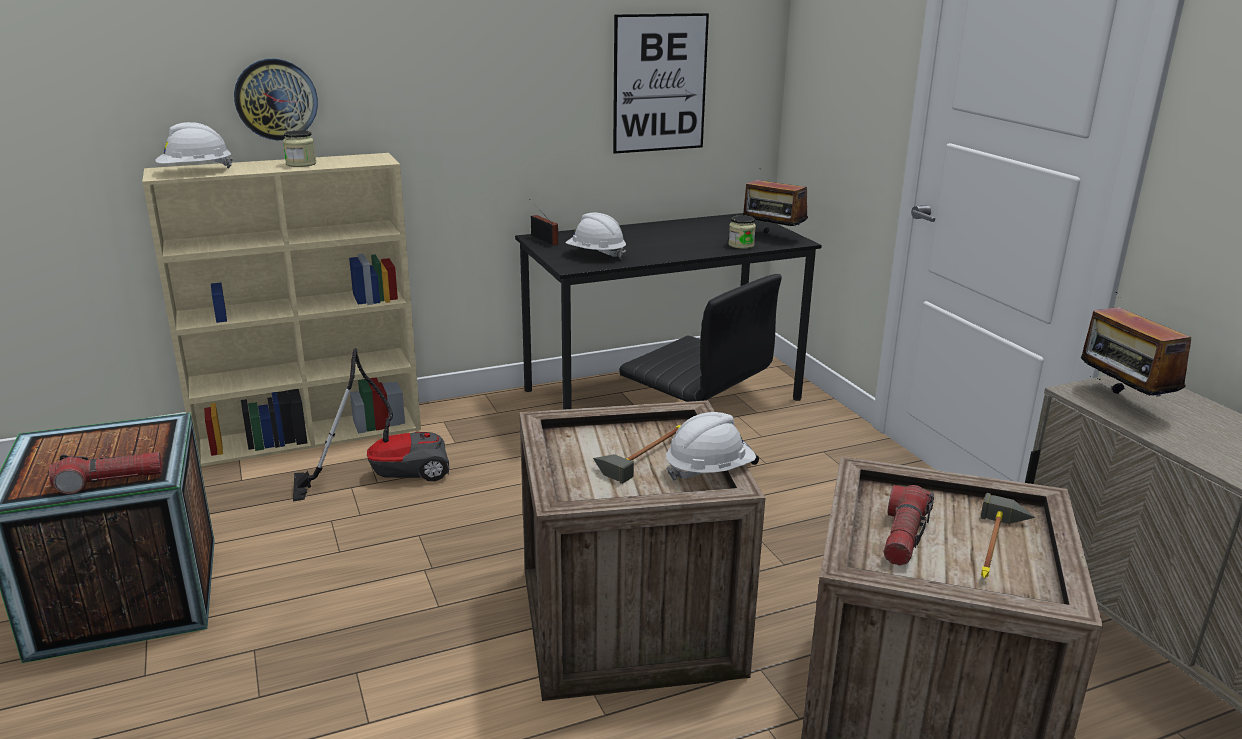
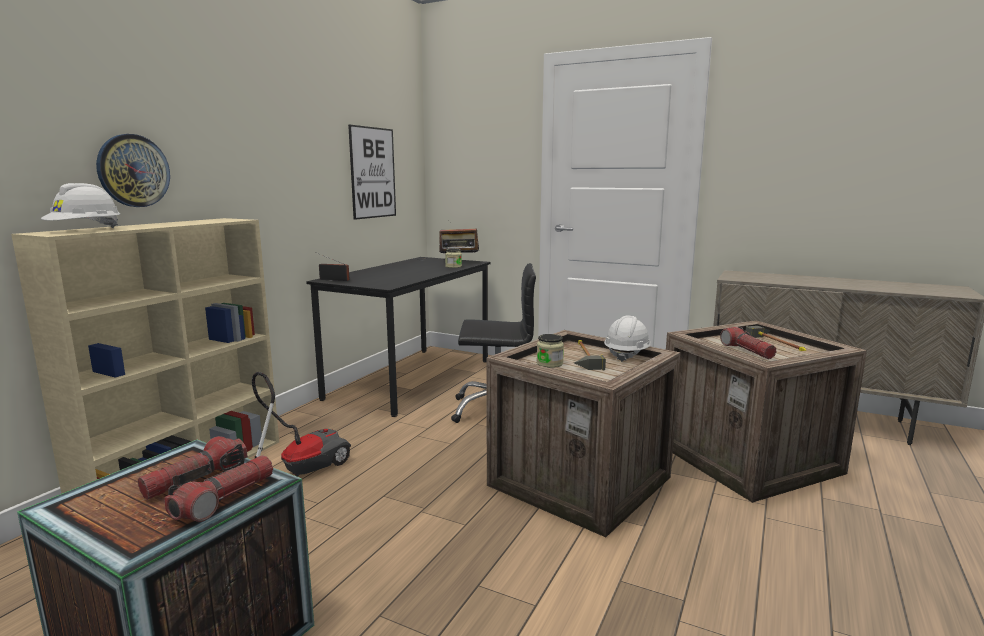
camera: 40 degrees left, 10 degrees down
jar [283,130,316,167] -> jar moved to [537,334,564,368]
white hard hat [565,213,626,259] -> none
radio [1081,292,1191,399] -> none
none -> flashlight [138,436,248,500]

